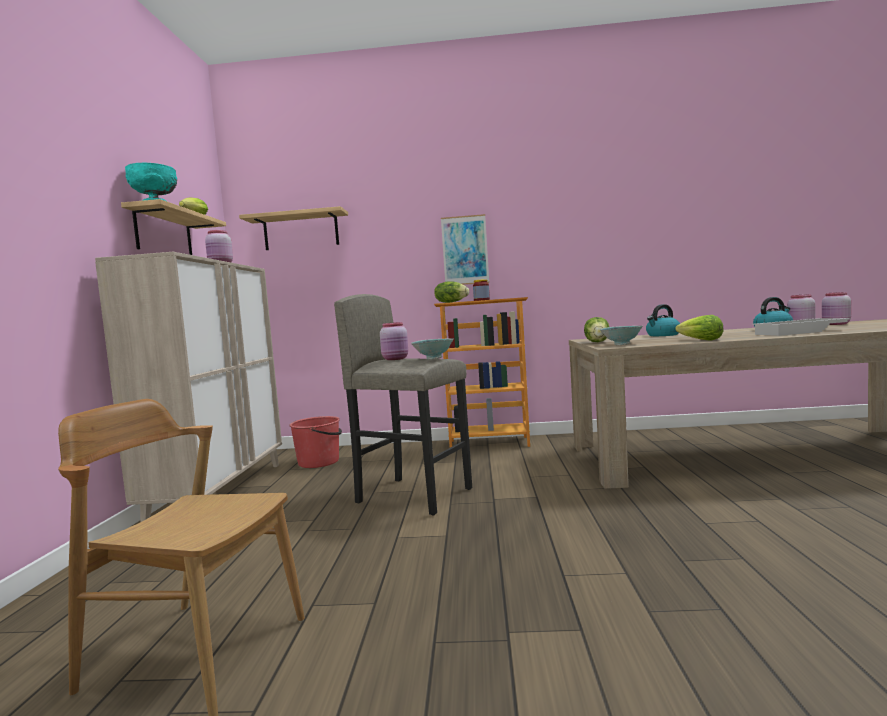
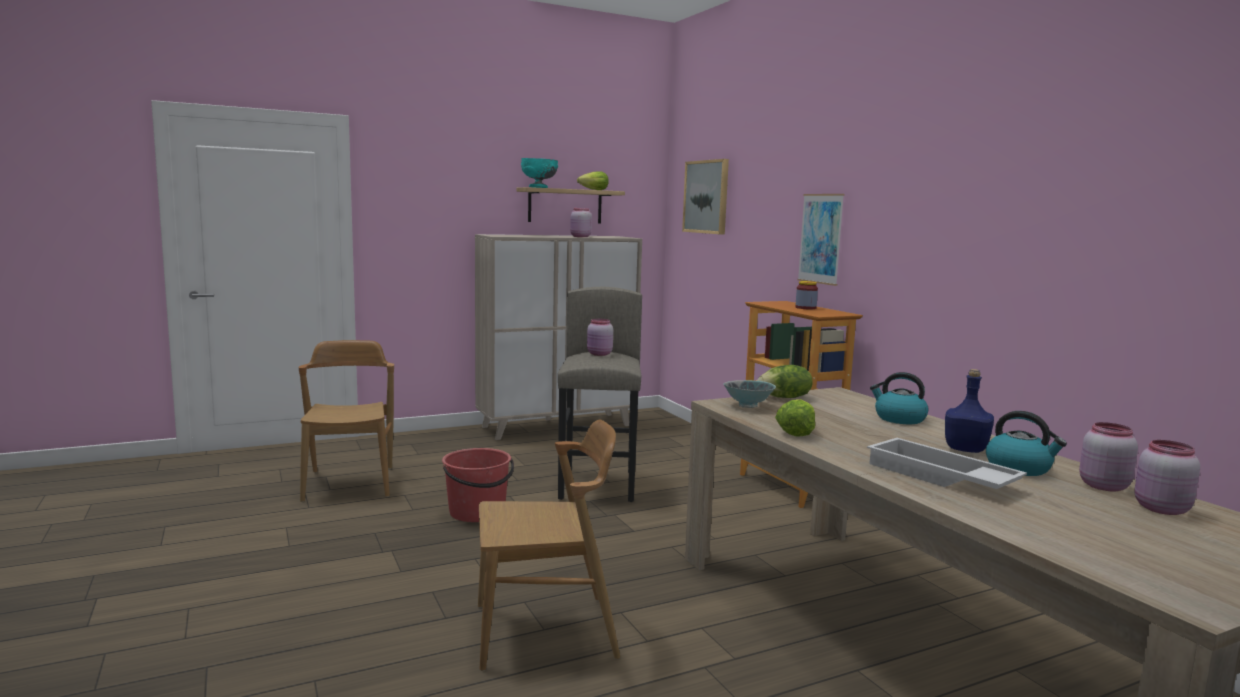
camera: 60 degrees right, 5 degrees up
shelf [239,206,348,250] -> picture [682,159,729,235]
red bucket [289,416,342,468] -> red bucket moved to [442,448,514,522]
bowl [411,338,454,359] -> none
lettuce [434,281,469,303] -> none
none -> brown chair [478,419,620,671]
none -> blue bottle [945,369,994,453]

